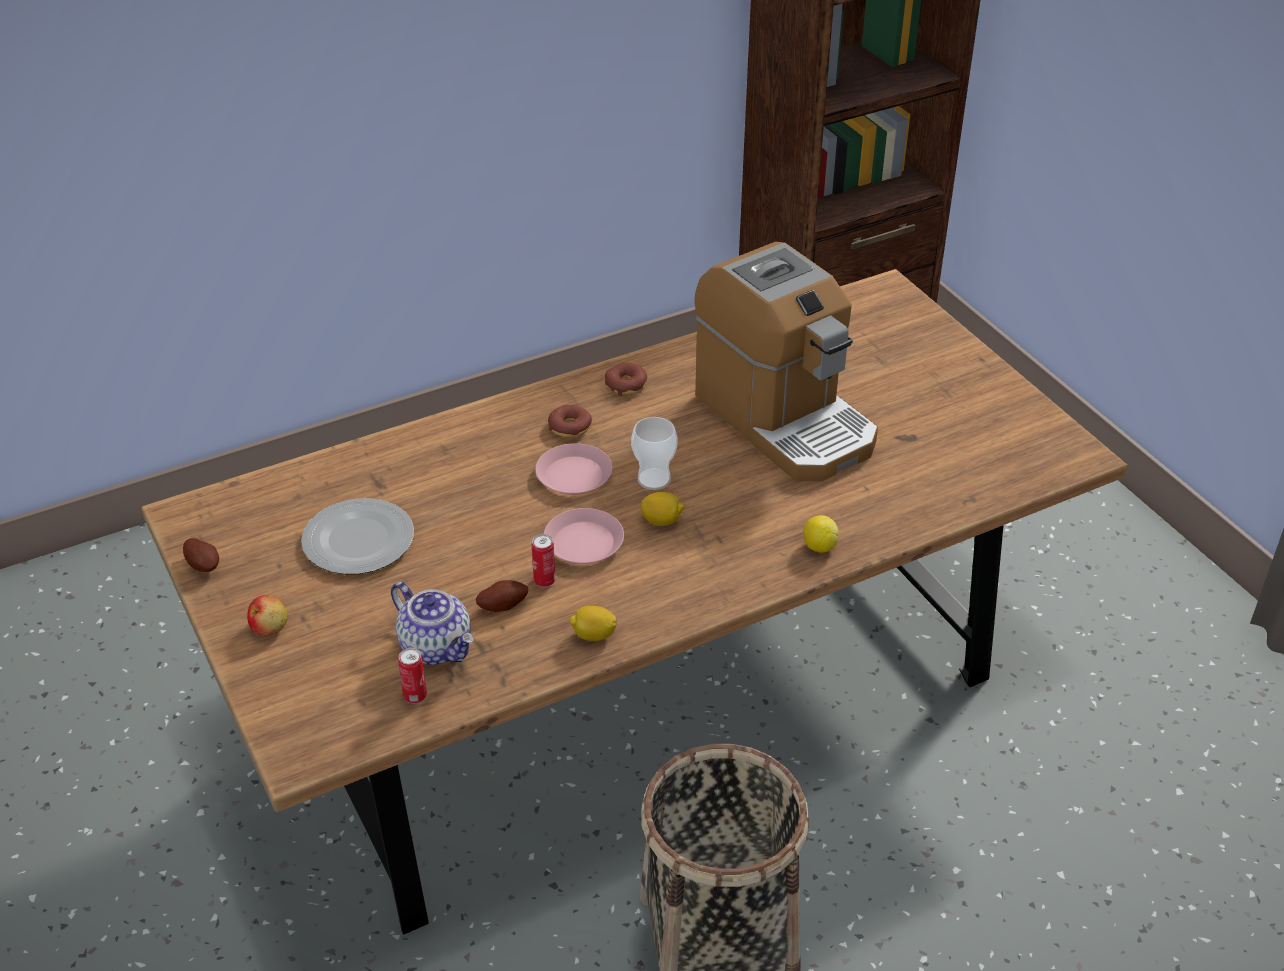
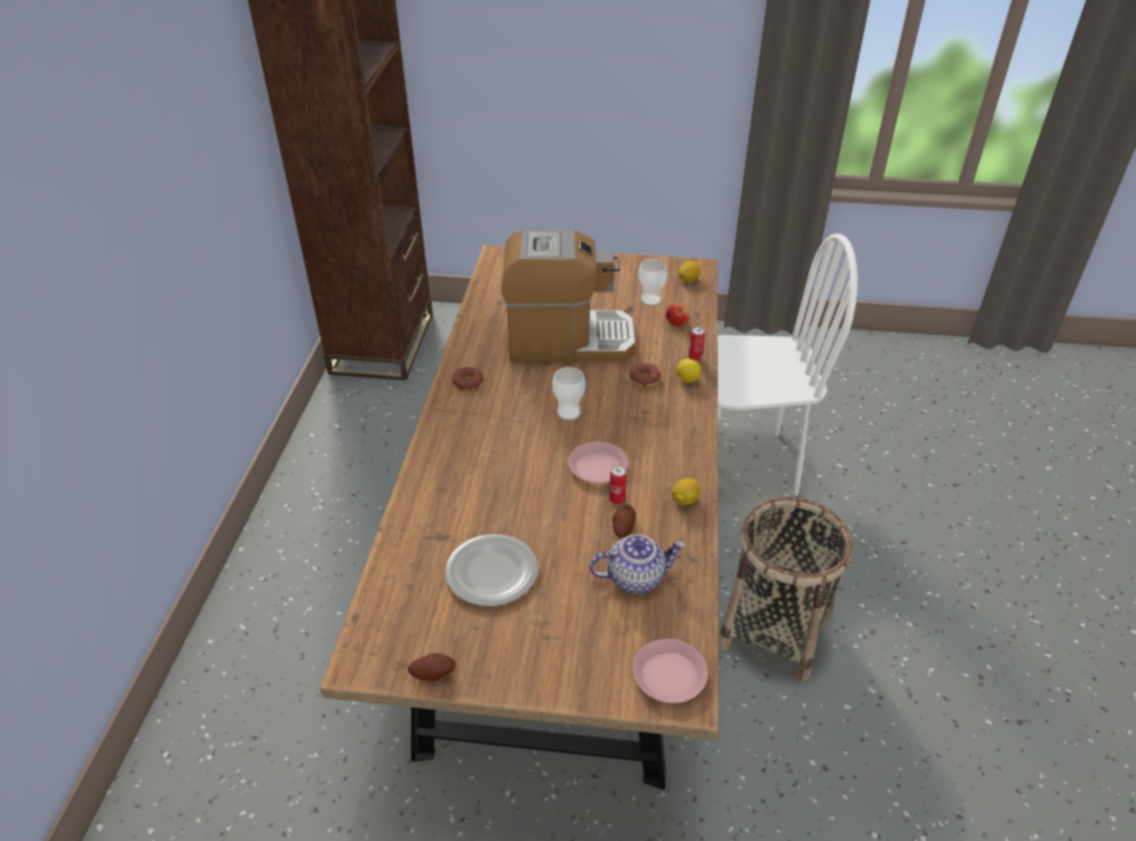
camera: 55 degrees left, 0 degrees up
apple [247,595,288,636] -> apple moved to [666,303,690,326]
can [398,648,427,703] -> can moved to [689,327,705,362]
pink plate [535,443,613,495] -> pink plate moved to [633,639,708,703]
donut [548,405,592,438] -> donut moved to [630,363,661,387]
lemon [641,492,684,526] -> lemon moved to [679,261,701,282]
none -> cup [638,259,667,306]
none -> white chair [718,233,858,496]

